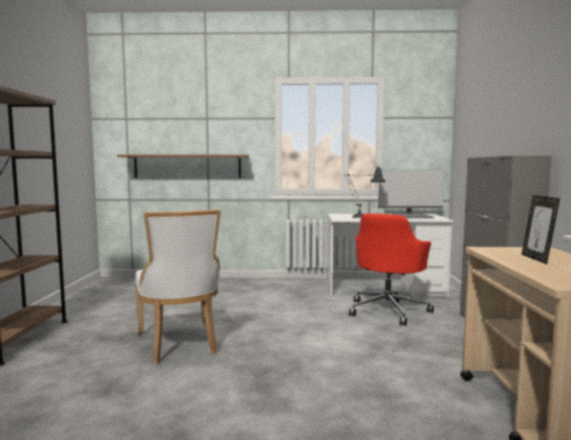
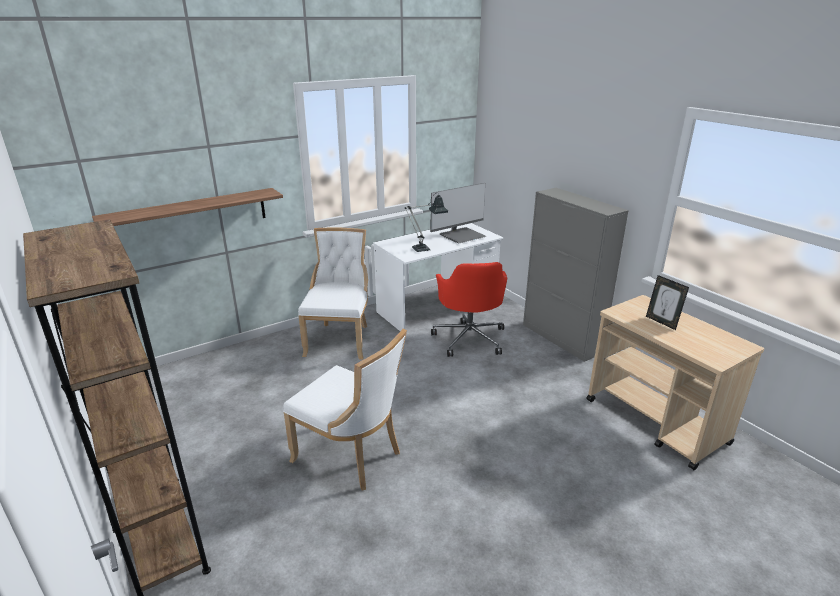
camera: 35 degrees left, 20 degrees up
none -> white chair [298,228,368,360]

